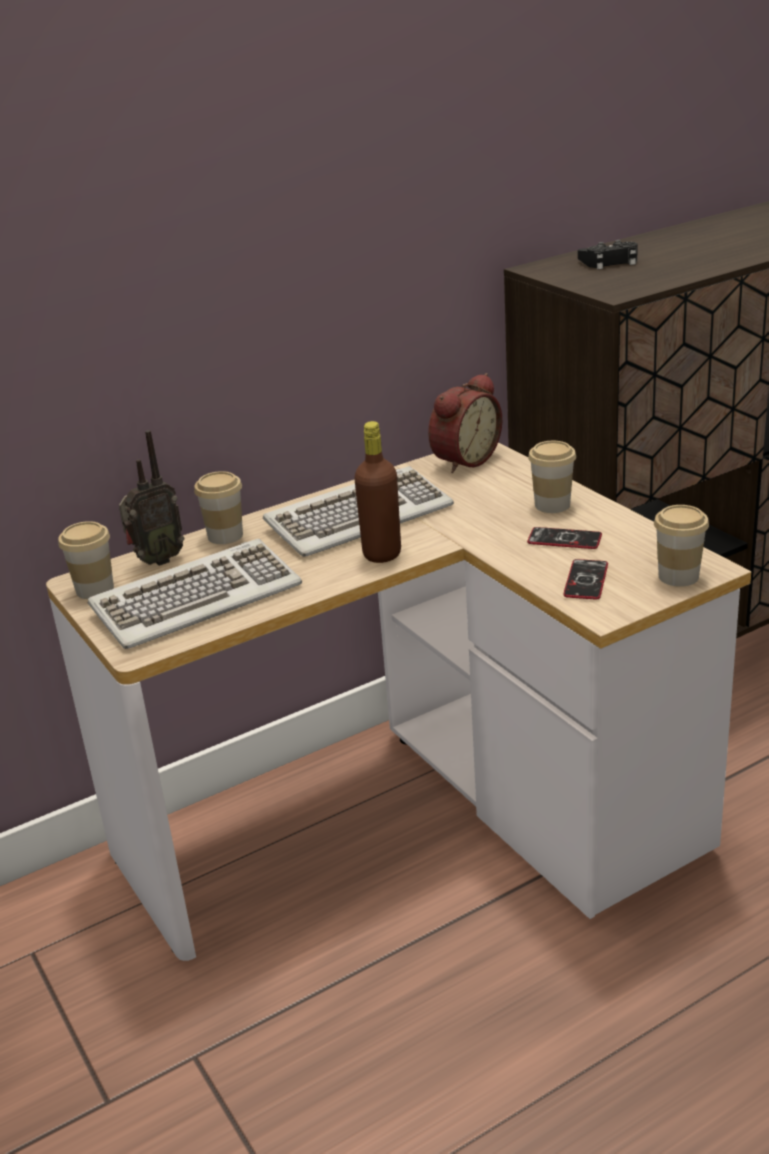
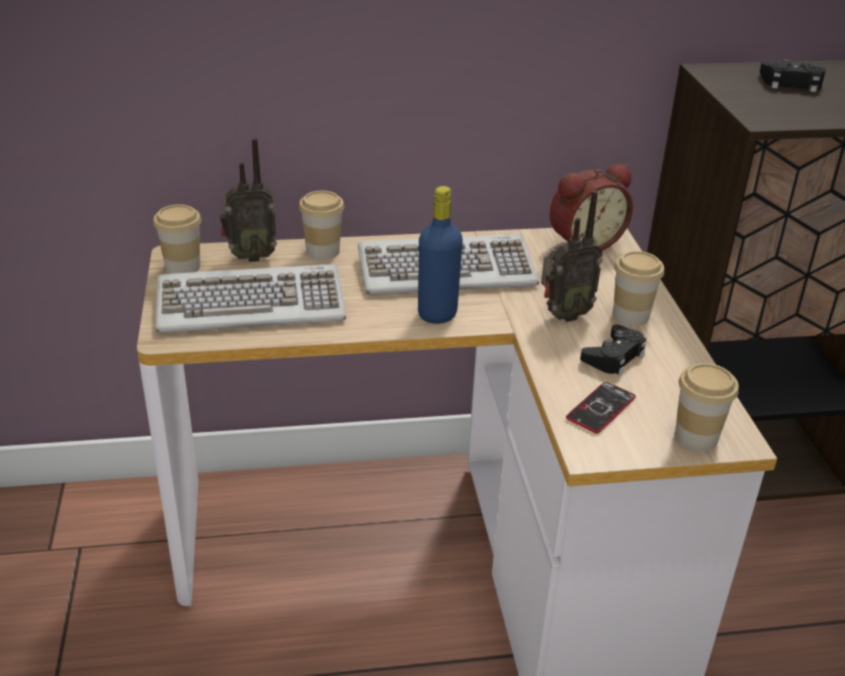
camera: 20 degrees right, 5 degrees up
brown bottle [354,421,401,563] -> blue bottle [418,186,463,324]
phone [527,527,602,549] -> black game controller [580,325,646,376]
none -> radio [541,190,603,322]

